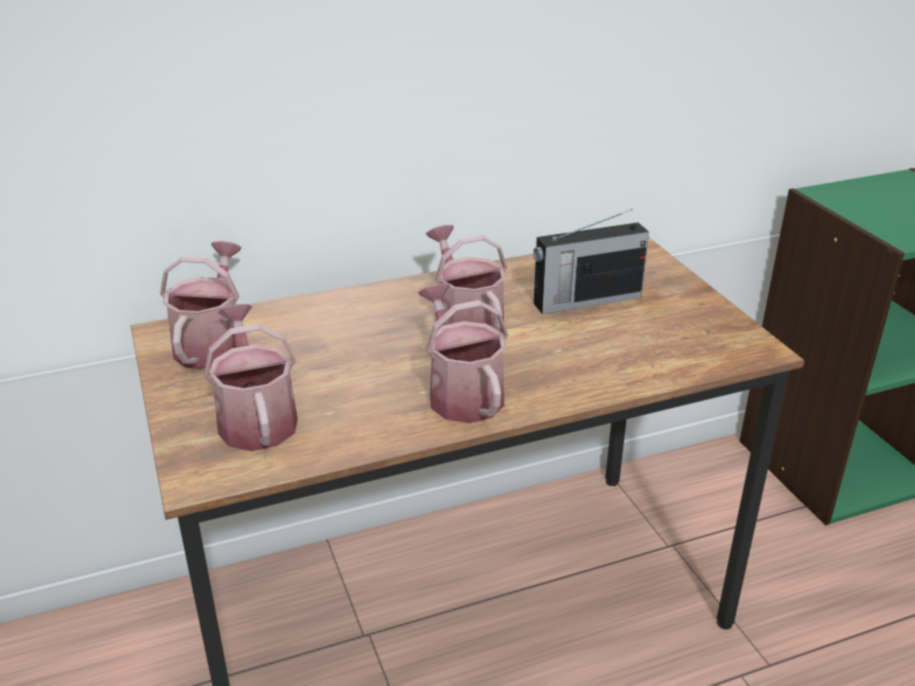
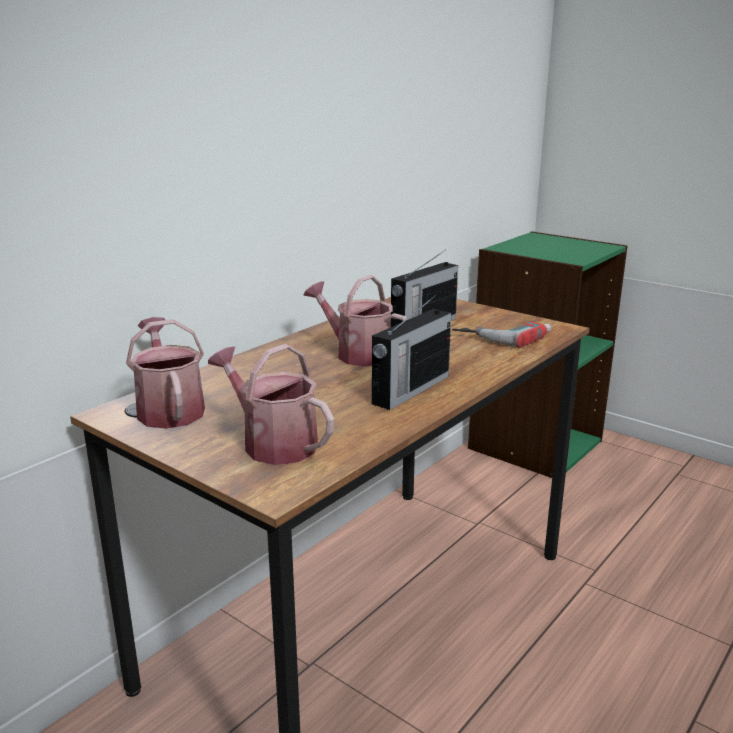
camera: 30 degrees left, 10 degrees down
watering can [418,283,508,423] -> radio [372,295,451,410]
none -> power drill [452,322,551,348]

